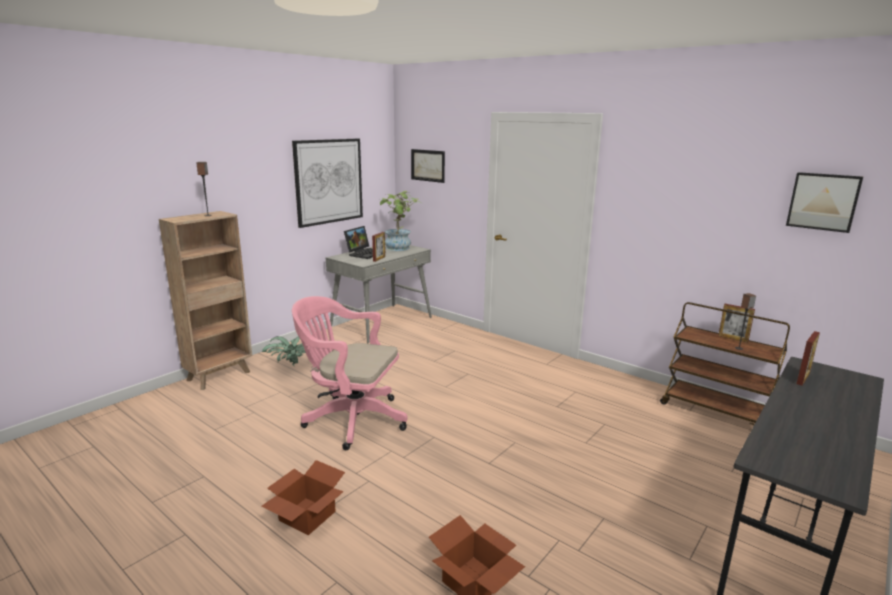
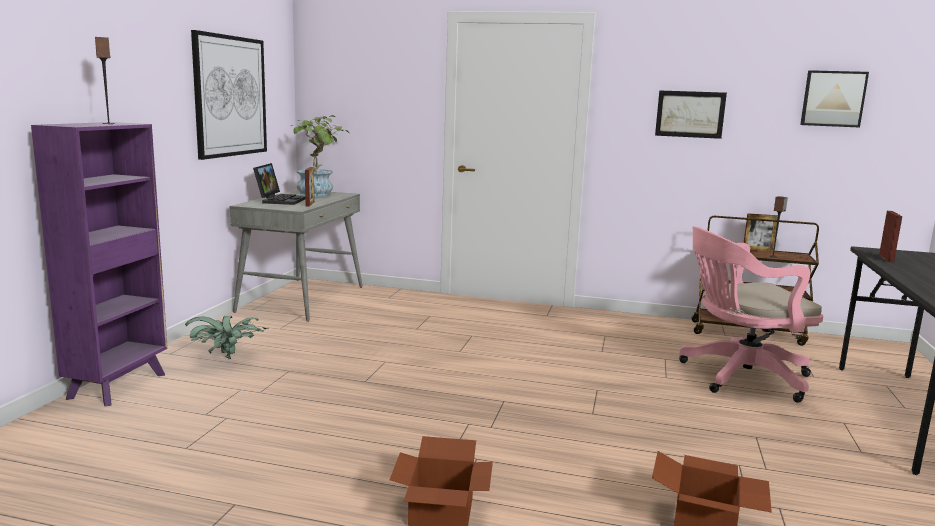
camera: 25 degrees left, 5 degrees down
brown bookcase [159,211,252,390] -> purple bookcase [31,122,168,407]
pink office chair [292,296,408,450] -> pink office chair moved to [679,226,823,403]
picture [411,149,445,183] -> picture moved to [655,90,727,139]

